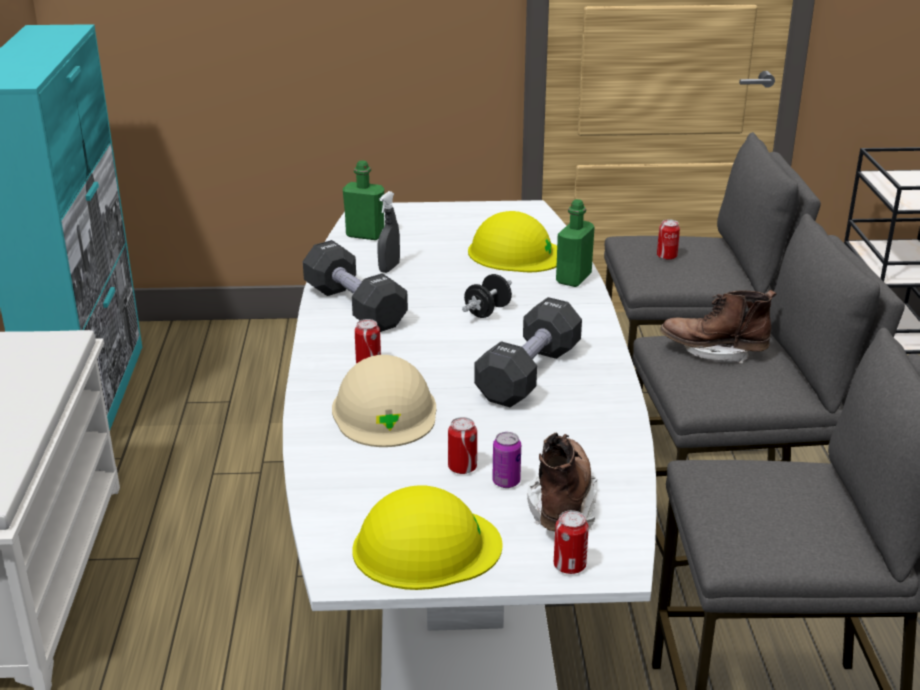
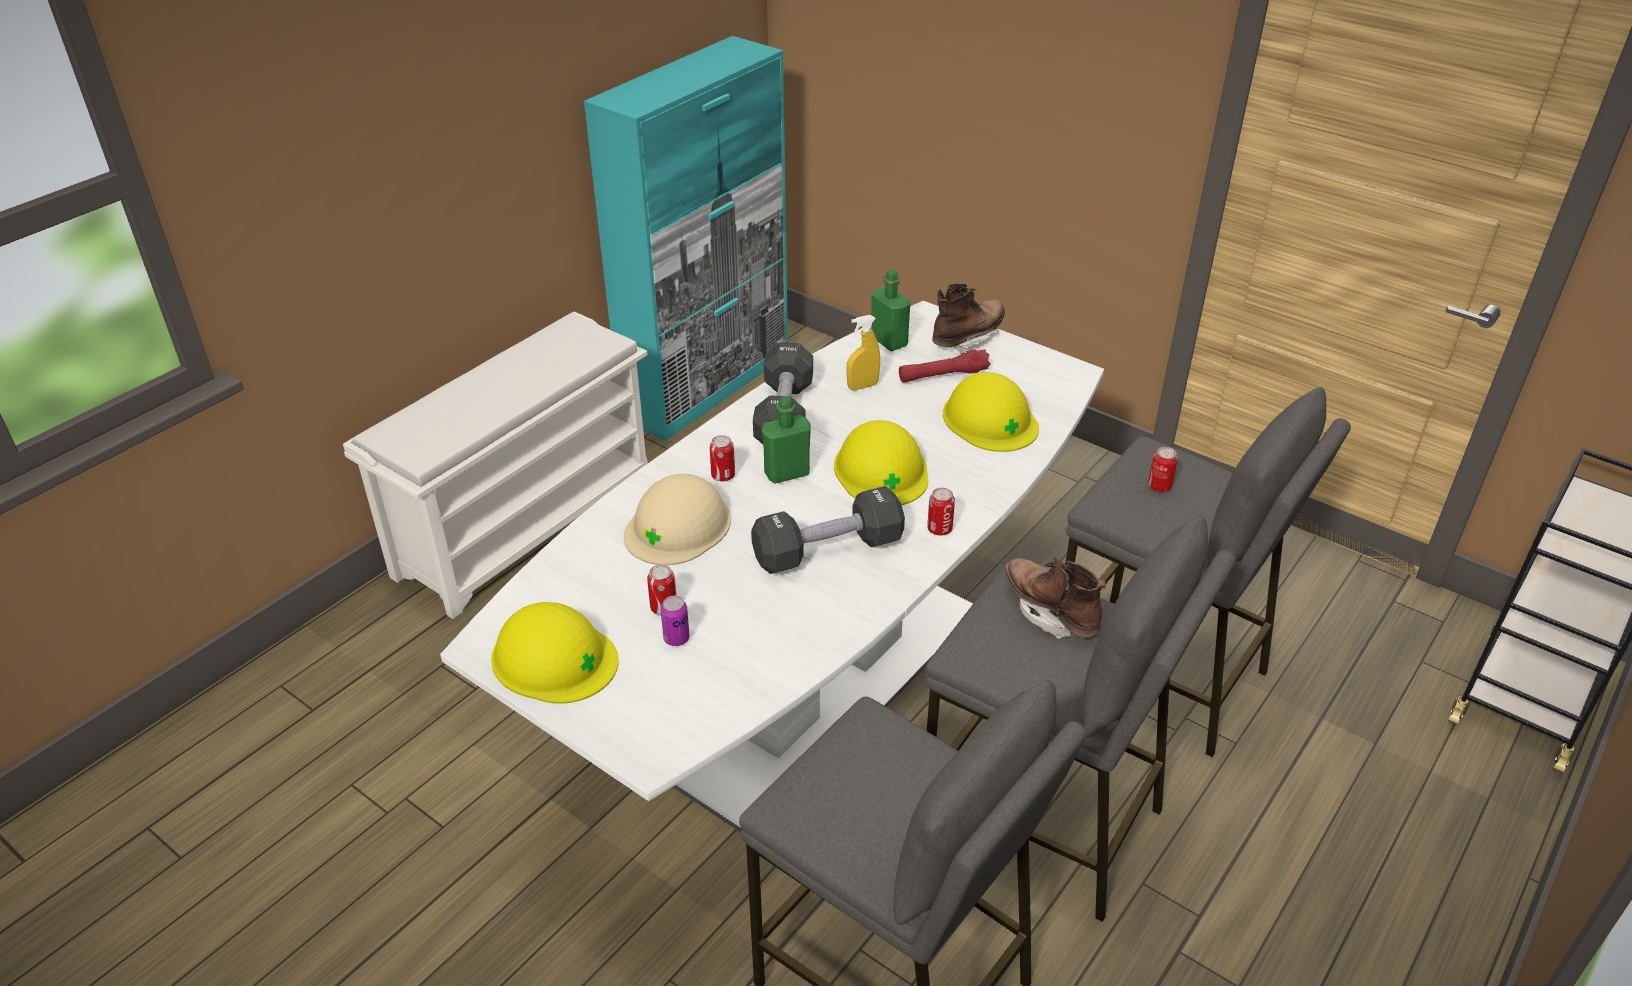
camera: 40 degrees right, 10 degrees up
grey spray bottle [378,191,400,273] -> yellow spray bottle [846,315,880,390]
black dumbbell [462,274,512,318] -> yellow hard hat [834,420,928,505]
brown boot [527,432,597,531] -> brown boot moved to [932,283,1005,354]
can [554,510,589,574] -> can moved to [927,487,955,536]
green bottle [556,199,595,287] -> green bottle moved to [762,396,811,484]
none -> red flashlight [899,349,991,383]

